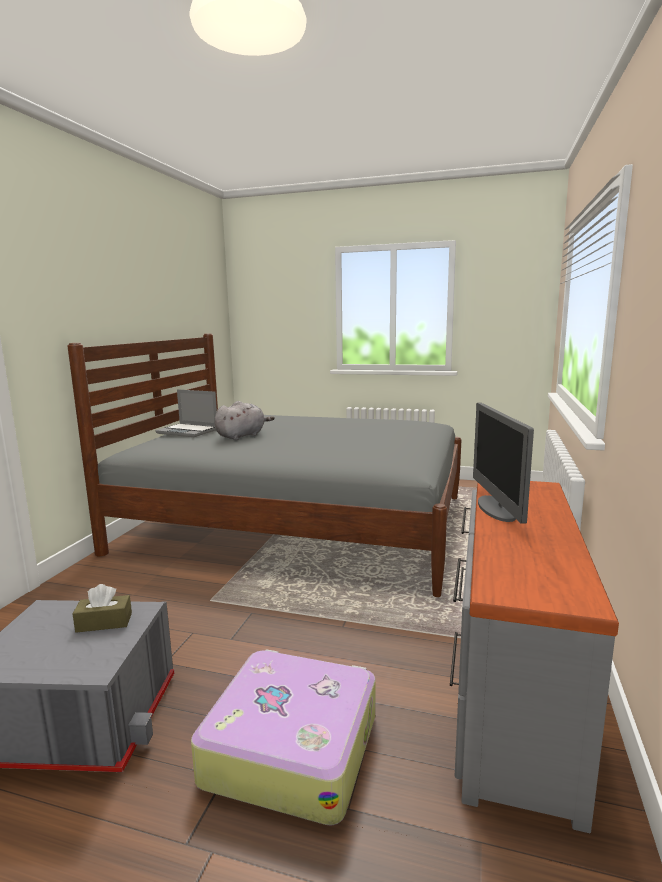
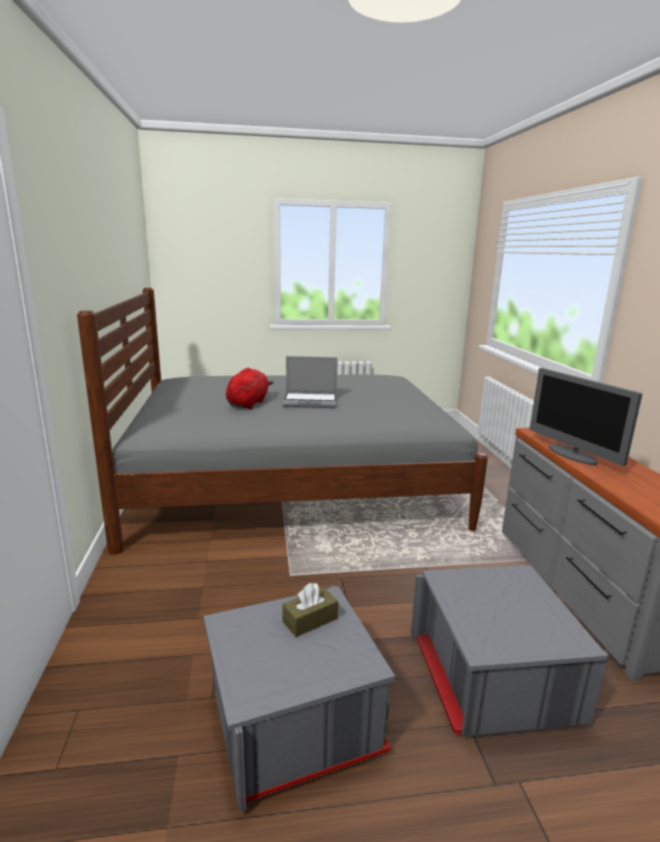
camera: 25 degrees left, 5 degrees up
laptop [155,389,217,437] -> laptop moved to [282,356,338,408]
suitcase [191,649,376,826] -> grey storage box [411,565,609,736]
grey plush toy [215,401,275,440] -> red plush toy [226,368,273,409]

